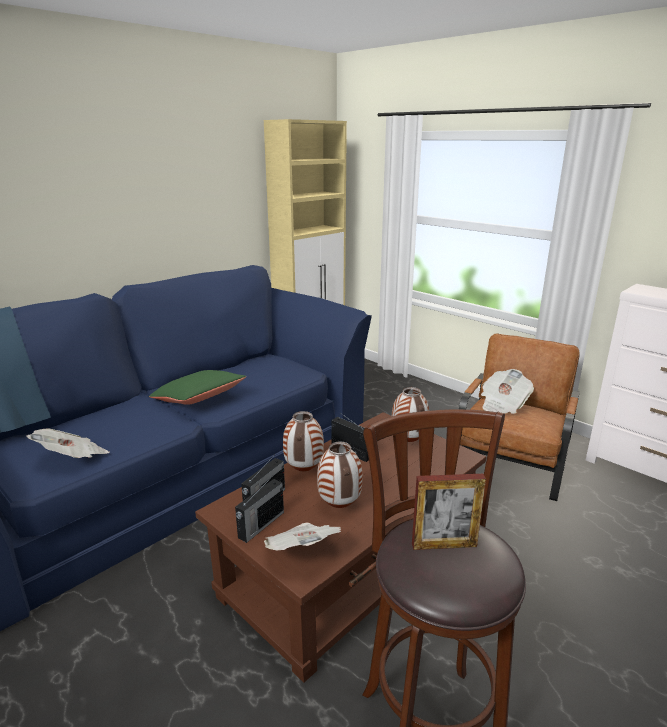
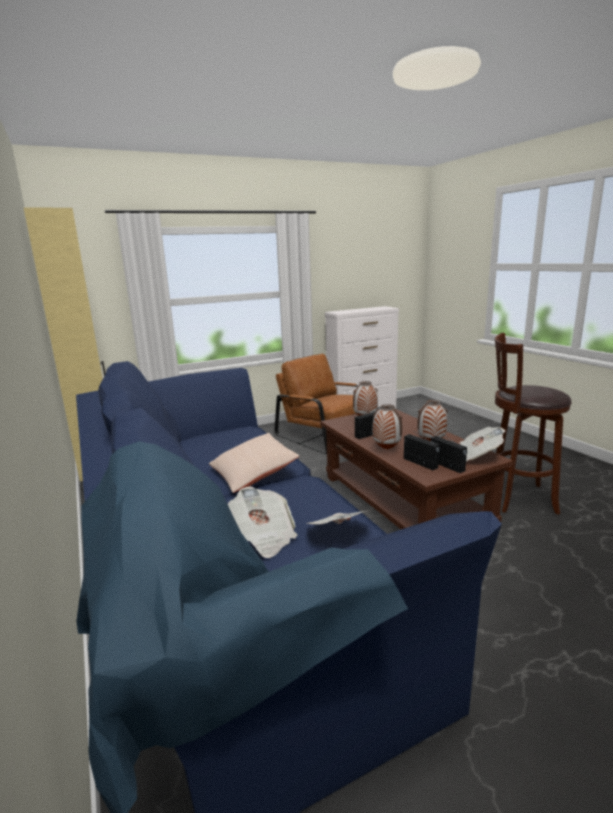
camera: 70 degrees left, 5 degrees down
green pillow [149,370,246,405] -> beige pillow [209,433,299,493]
picture frame [412,474,486,550] -> none
newspaper [481,369,534,414] -> newspaper moved to [228,486,298,558]

